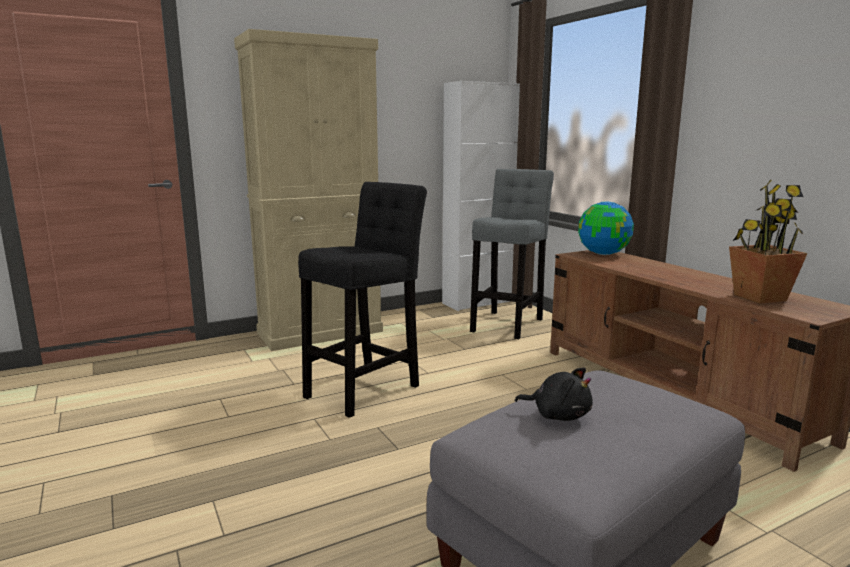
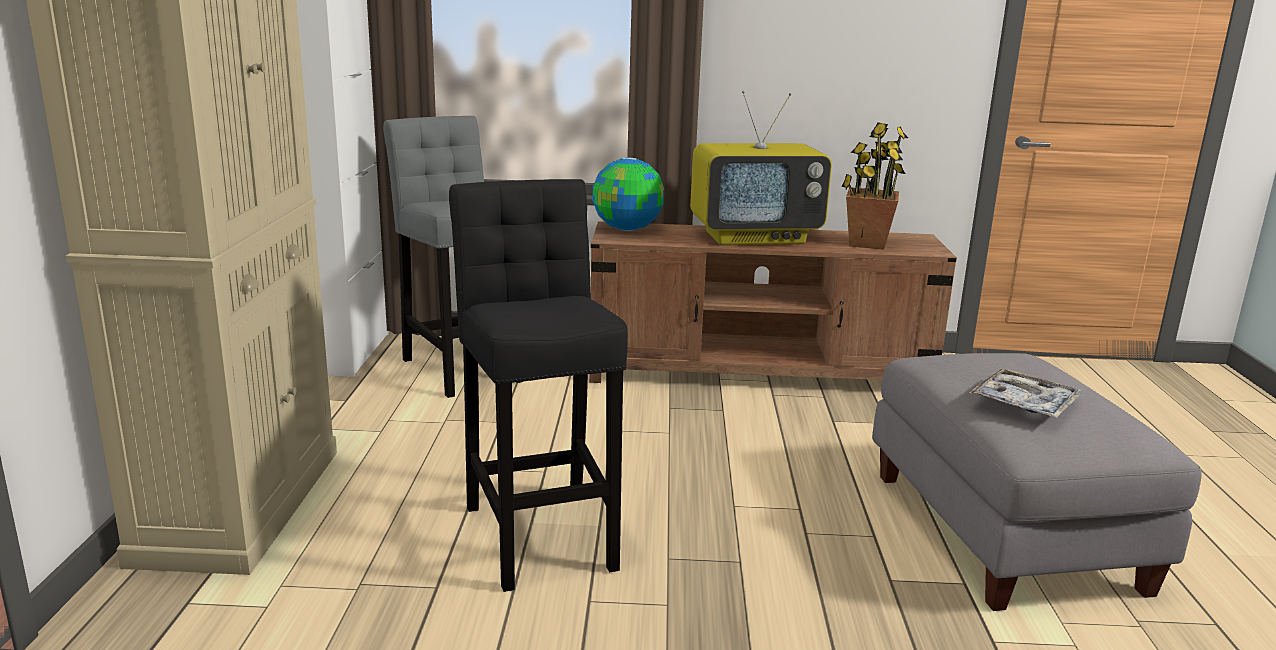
camera: 60 degrees left, 5 degrees up
black plush toy [515,367,593,421] -> tray [970,368,1083,418]
none -> television [690,91,832,245]

